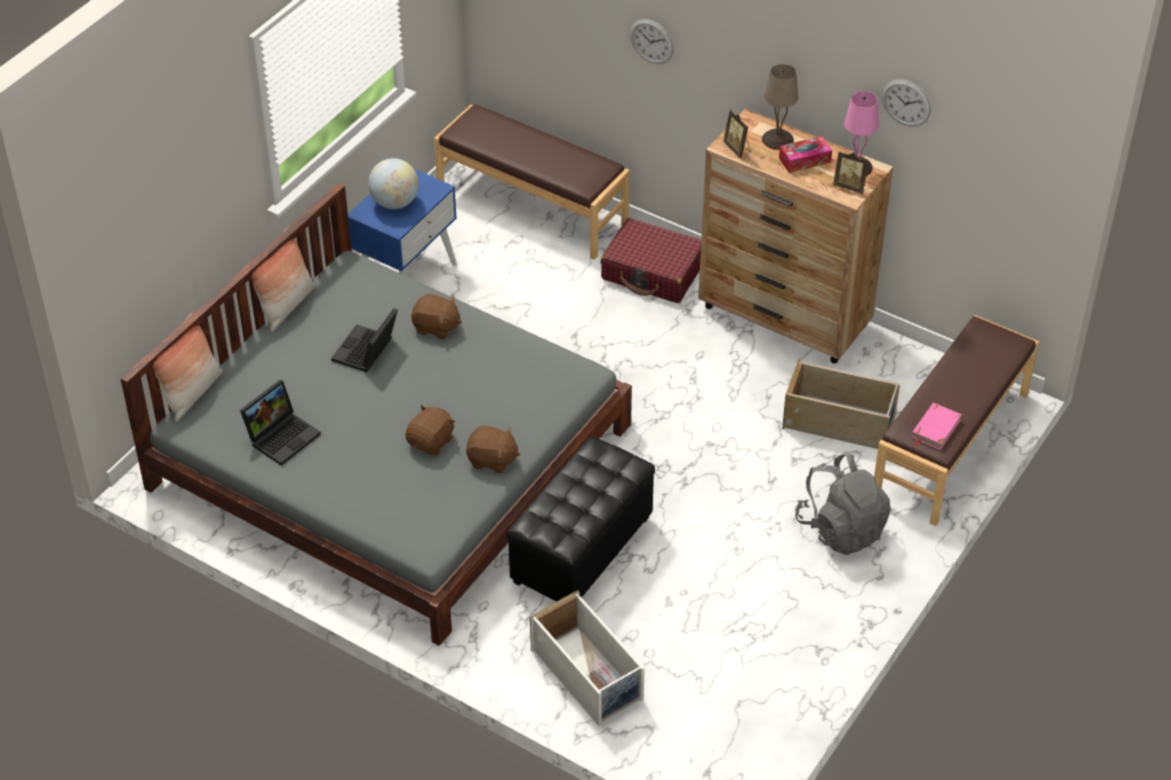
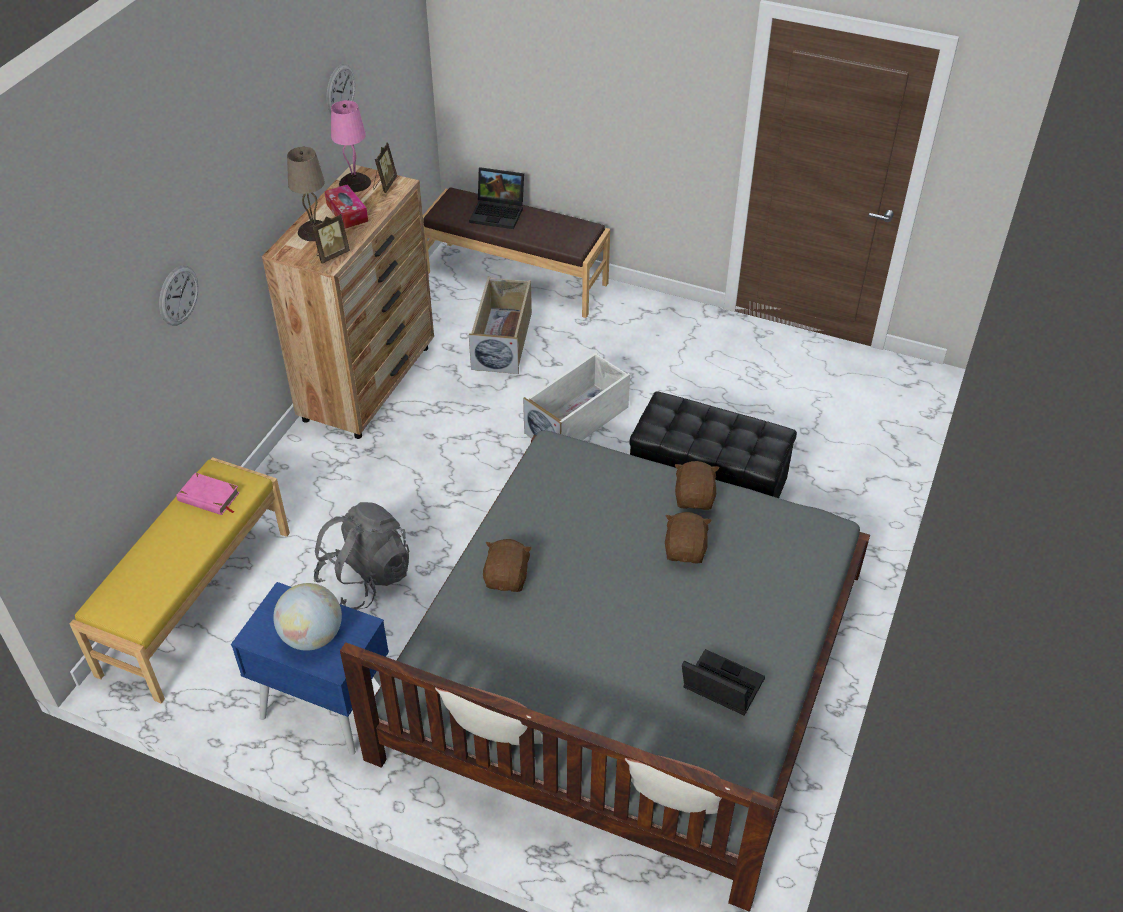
camera: 100 degrees left, 0 degrees up
laptop [331,308,398,372] -> laptop moved to [469,167,524,229]
brown plush toy [405,405,455,456] -> brown plush toy turned 75 degrees clockwise [665,512,712,564]
brown bench [434,104,630,260] -> yellow bench [70,457,290,704]
white storage box [530,590,645,726] -> white storage box moved to [523,352,630,440]
red suitcase [601,218,701,303] -> none
grey backpack [795,454,891,555] -> grey backpack moved to [314,502,410,610]
pink book [911,403,962,450] -> pink book moved to [176,473,240,515]

